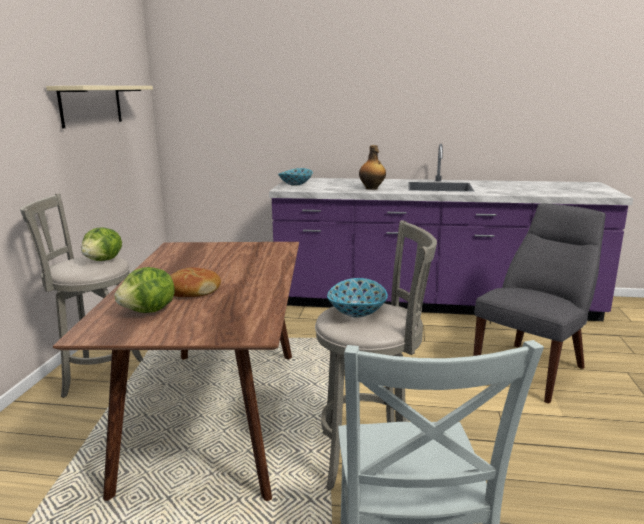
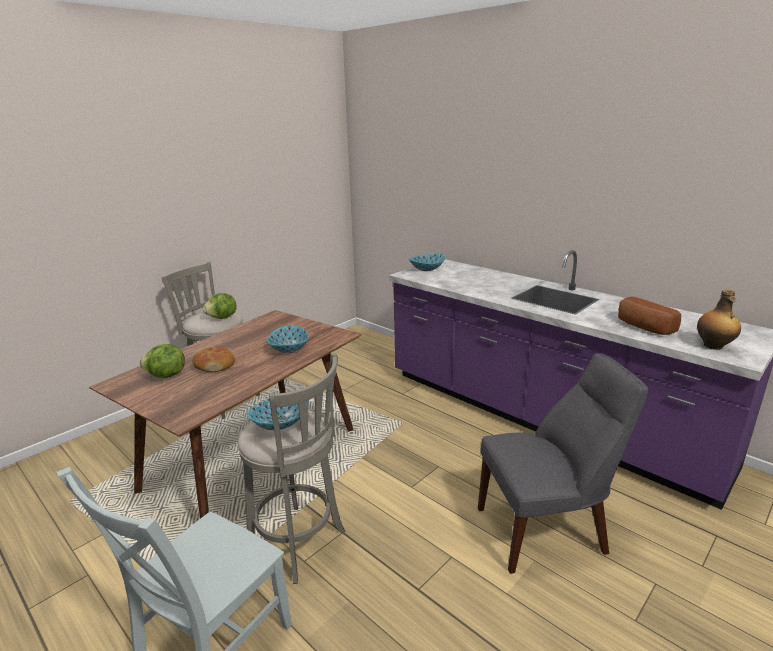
camera: 35 degrees right, 5 degrees up
beige shelf [46,86,153,128] -> none
bottle [359,145,386,190] -> bottle moved to [697,290,741,350]
none -> bowl [267,325,309,353]
none -> bread [618,296,681,335]

